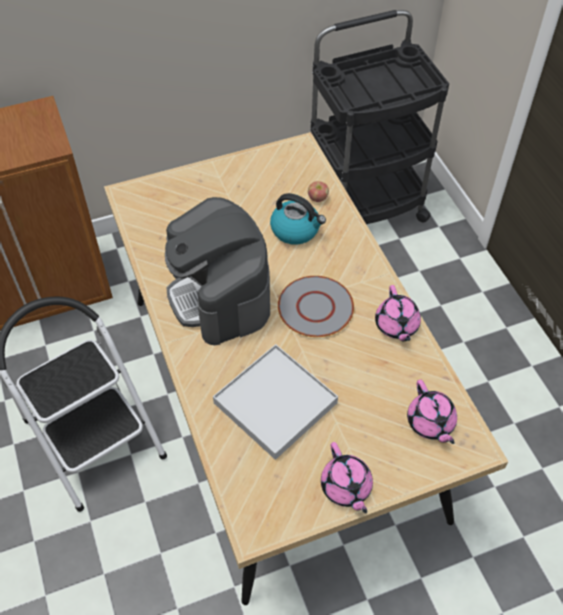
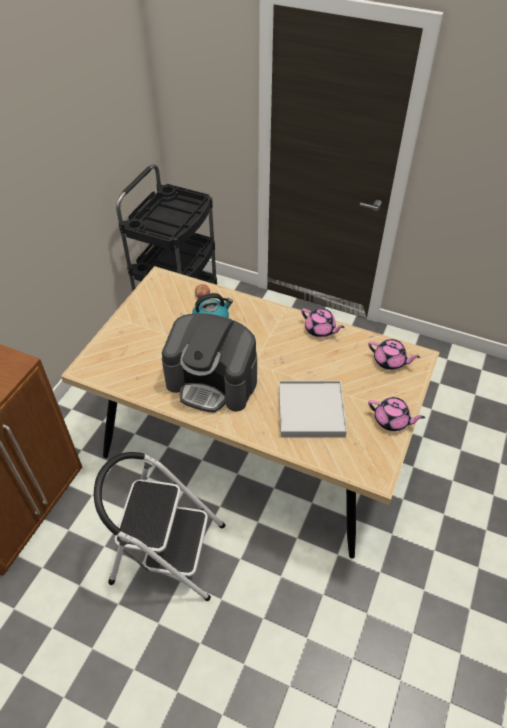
camera: 45 degrees left, 5 degrees down
grey plate [278,276,354,337] -> none

